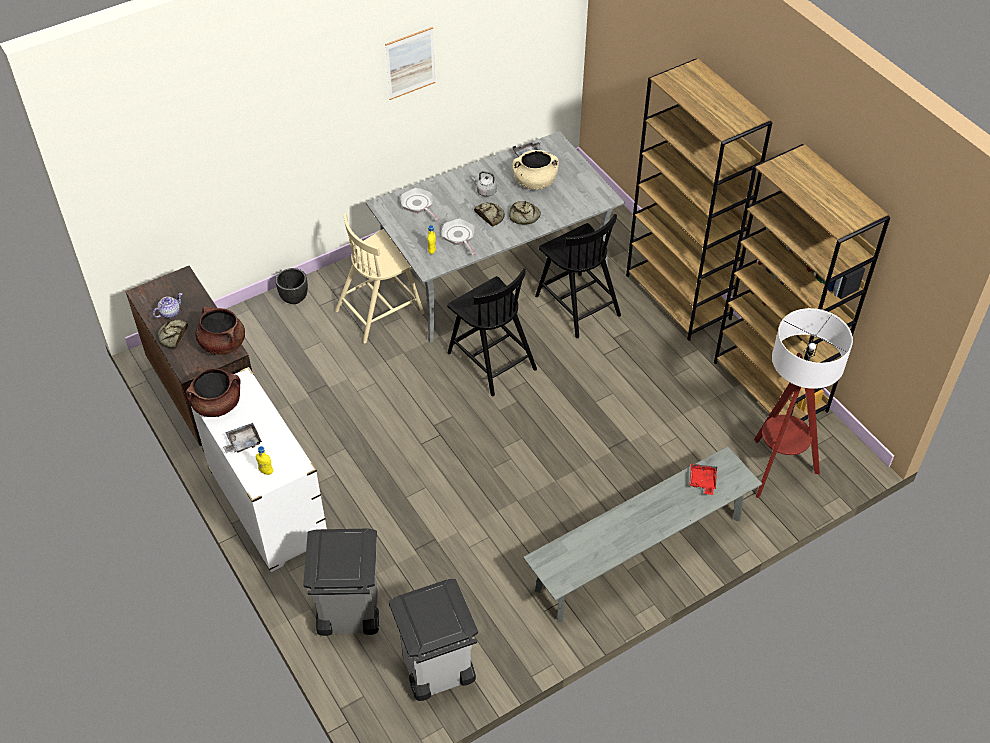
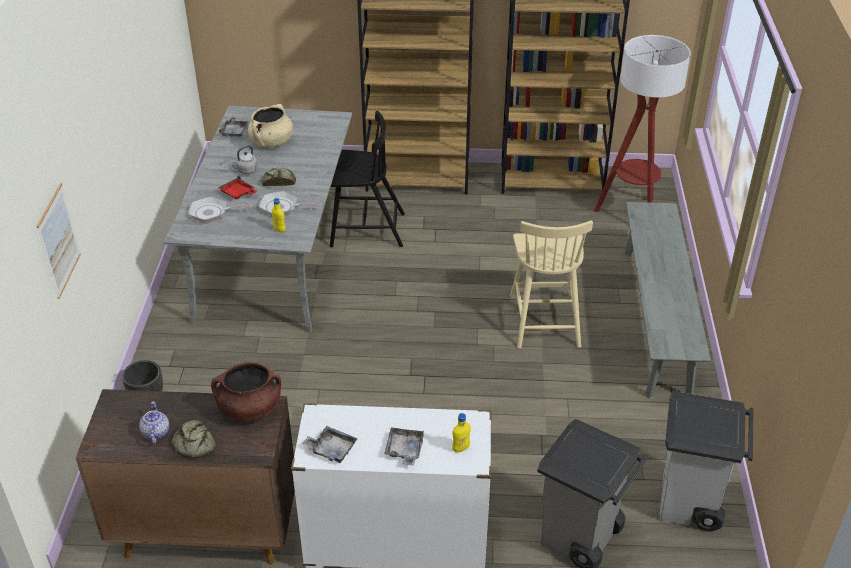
camera: 55 degrees left, 10 degrees down
brown cooking pot [185,368,241,417] -> grey tray [302,426,357,463]
beige chair [335,213,424,344] -> beige chair moved to [510,220,593,348]
picture [385,27,436,100] -> picture moved to [37,183,81,299]
black chair [447,268,537,396] -> none
bread [509,201,541,225] -> none
red tray [689,464,717,495] -> red tray moved to [218,176,257,199]

